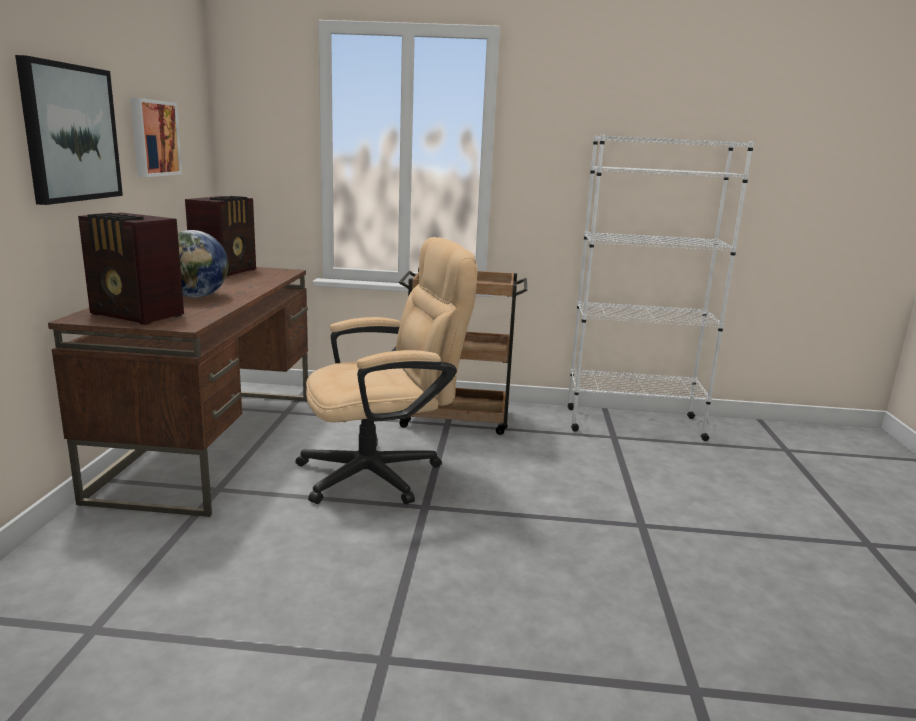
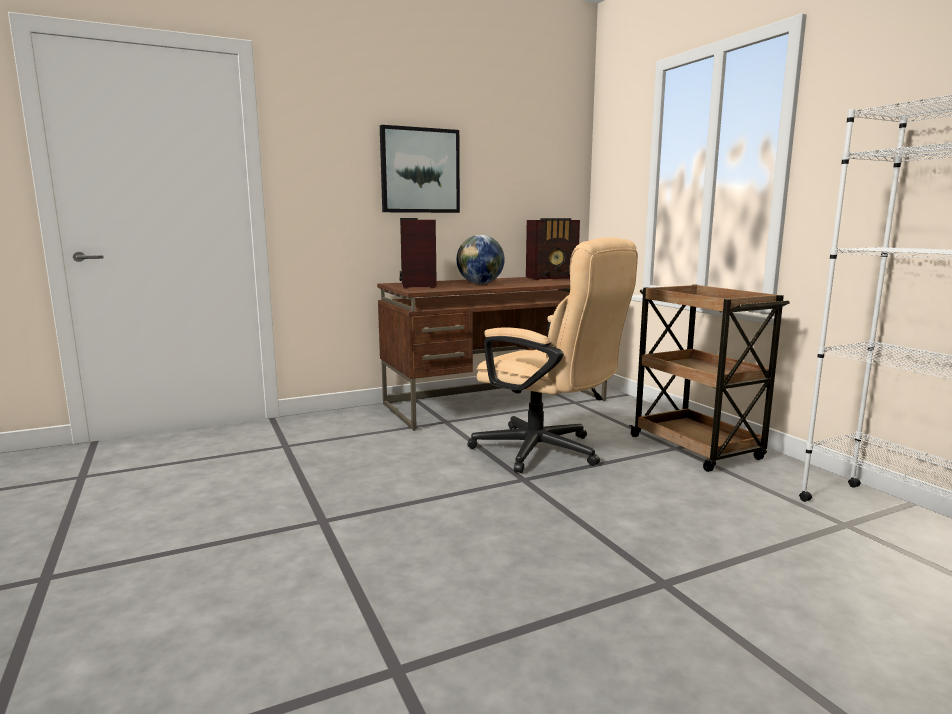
camera: 60 degrees right, 5 degrees down
picture [130,98,182,177] -> none

